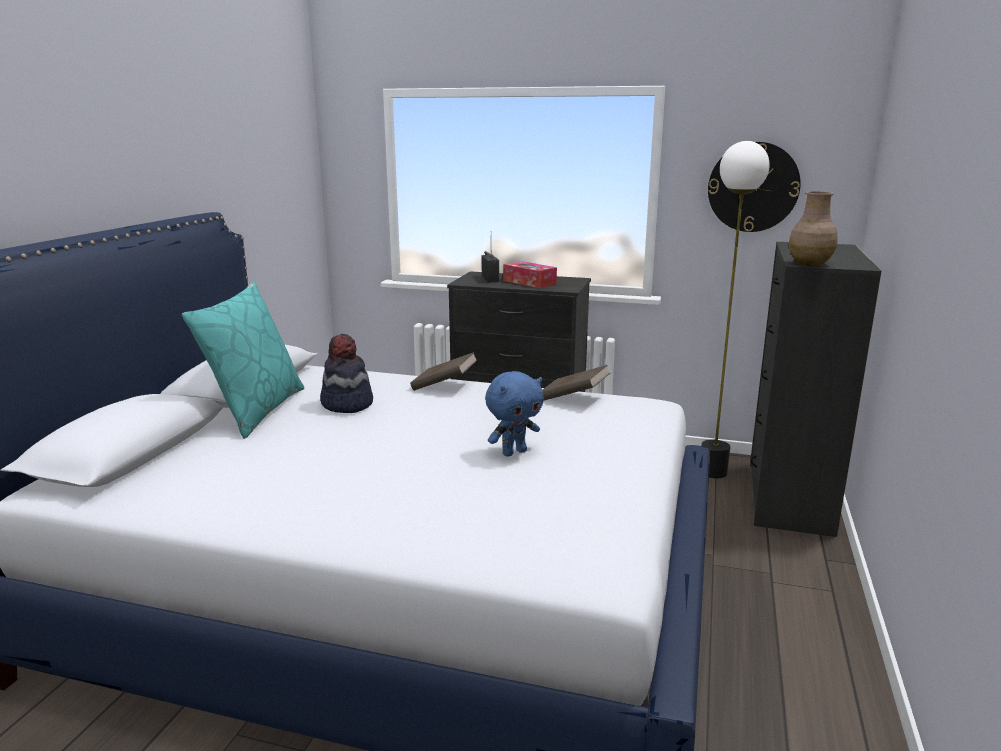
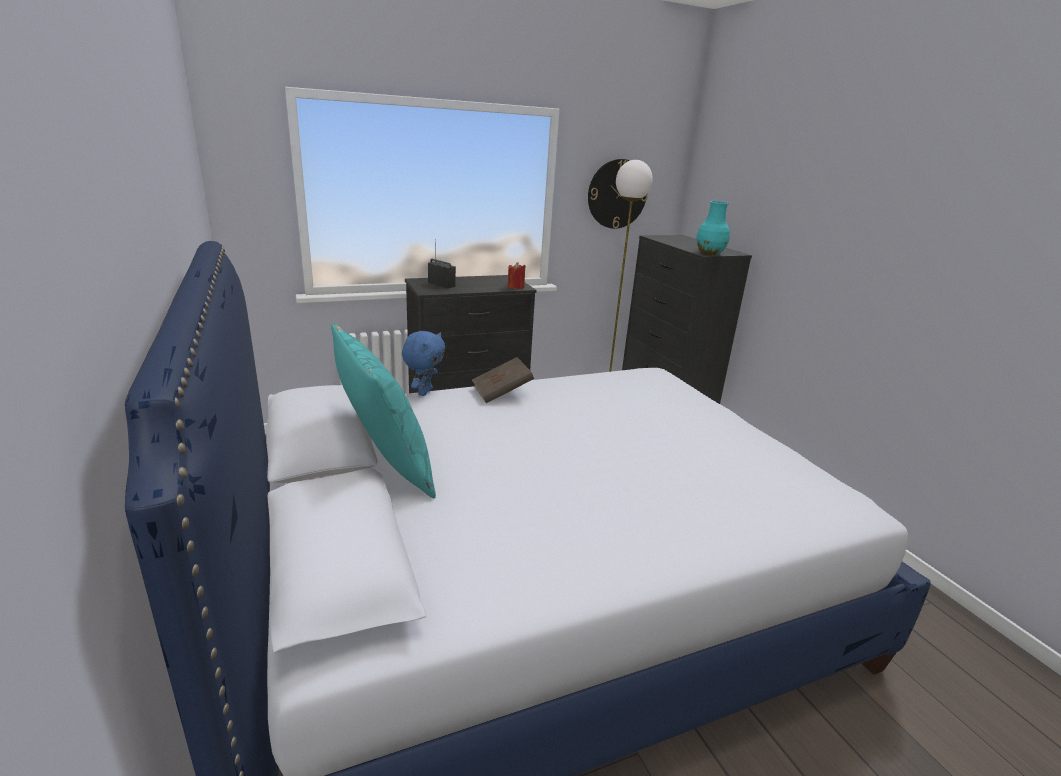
camera: 40 degrees left, 5 degrees up
hat [320,334,373,413] -> none
blue plush toy [485,371,544,456] -> blue plush toy moved to [402,331,445,396]
tissue box [503,261,557,288] -> none
brown book [542,365,610,401] -> none
brown vase [789,191,838,266] -> turquoise vase [696,201,730,255]
none -> red candle [508,262,526,289]

